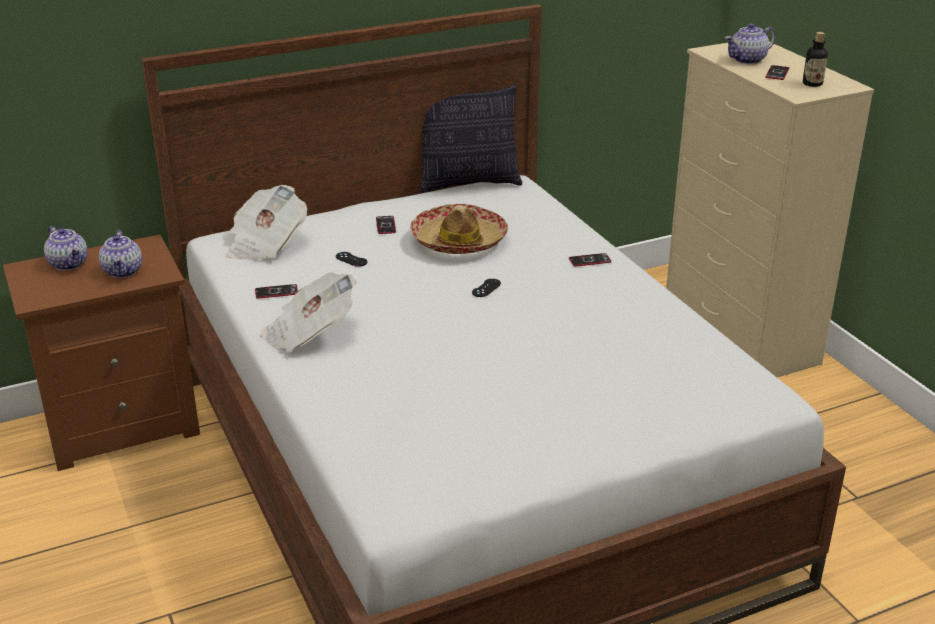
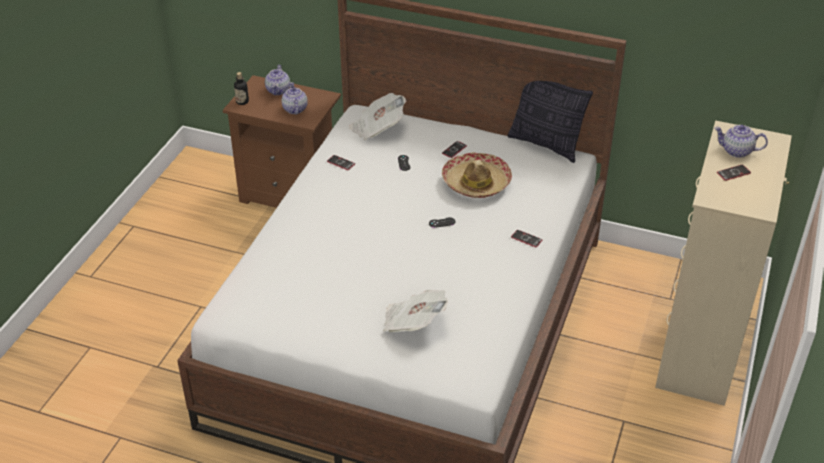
camera: 45 degrees right, 10 degrees up
teapot [99,230,142,278] -> teapot turned 135 degrees clockwise [282,82,308,115]
newspaper [261,272,357,353] -> newspaper moved to [383,290,448,332]
bottle [803,32,828,87] -> bottle moved to [234,72,249,105]

